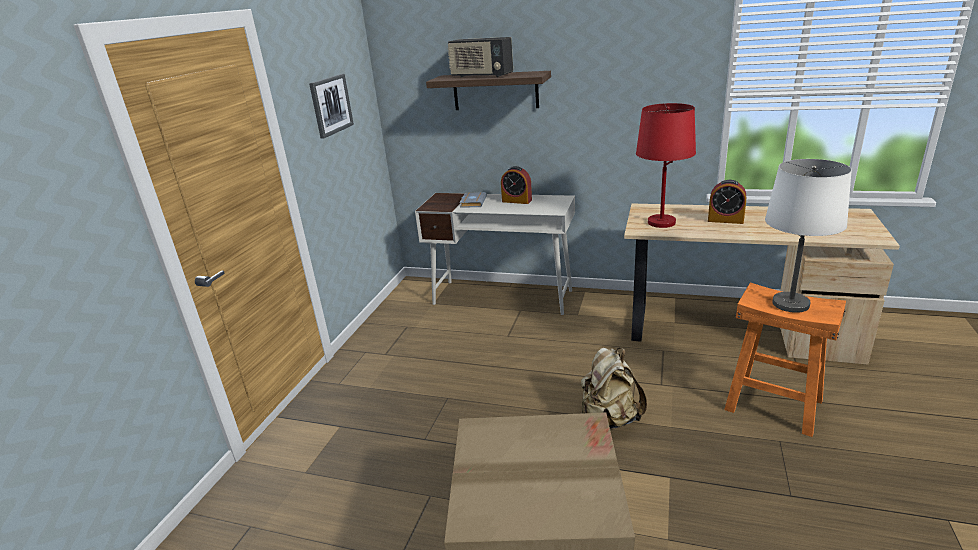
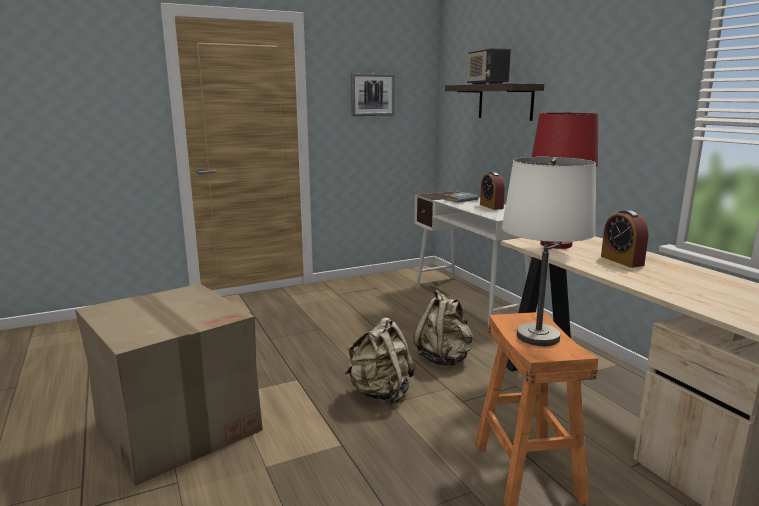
camera: 45 degrees right, 10 degrees down
none -> beige backpack [413,290,473,366]

